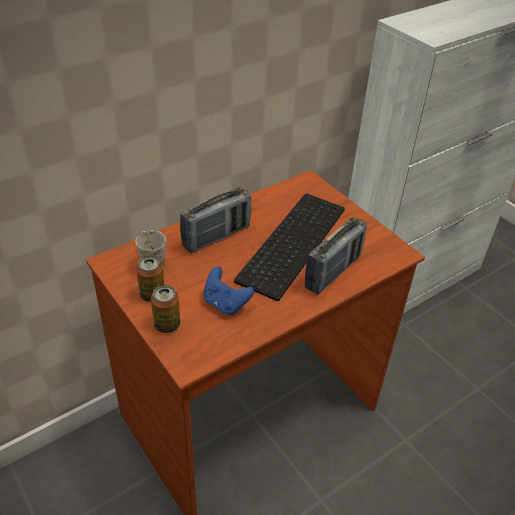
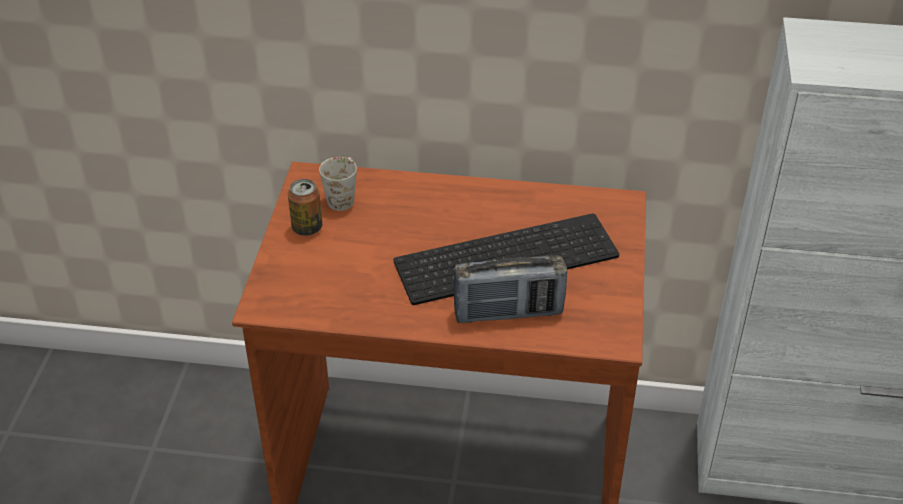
camera: 45 degrees right, 0 degrees up
can [151,285,180,333] -> none
radio [180,187,251,253] -> none
blue game controller [203,267,254,315] -> none

